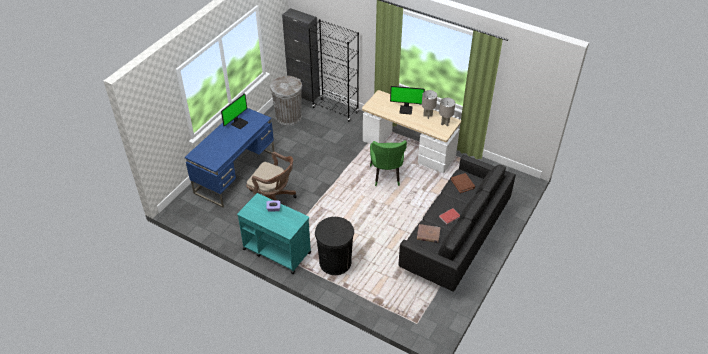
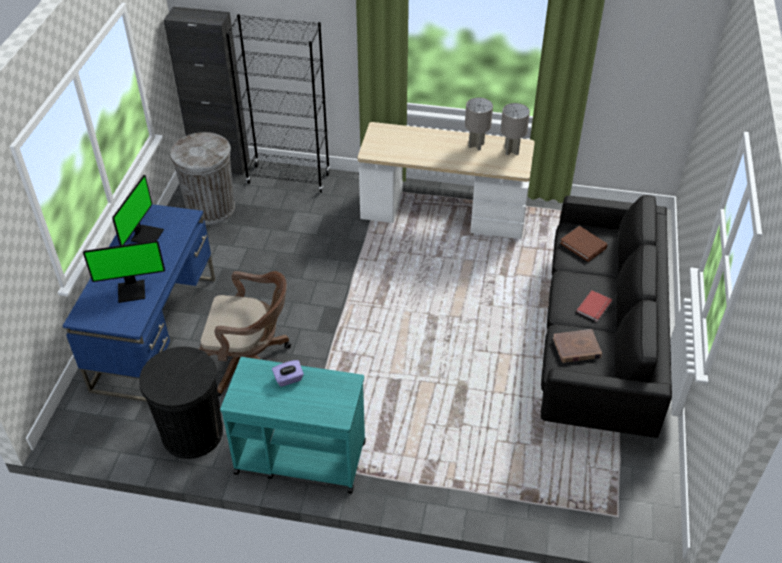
camera: 20 degrees left, 0 degrees up
black trash can [315,217,354,275] -> black trash can moved to [139,346,223,459]
green chair [370,140,407,186] -> none
monitor [390,86,425,115] -> monitor moved to [83,240,165,303]

